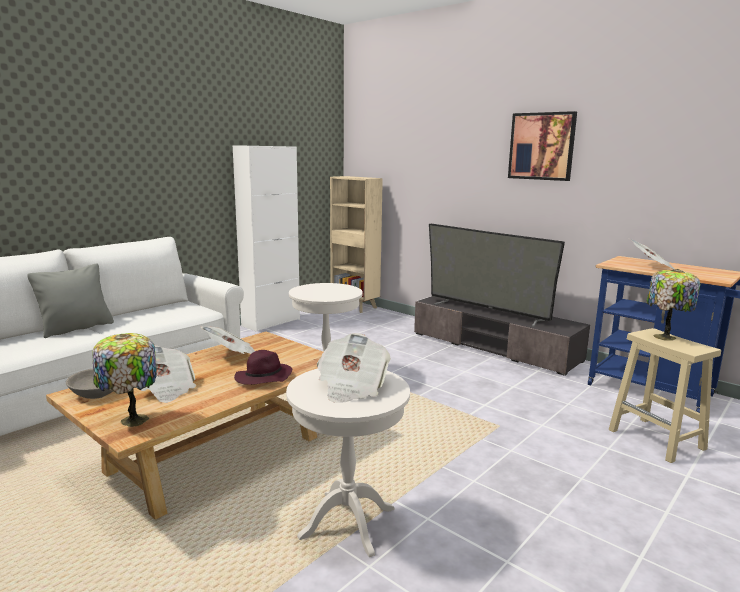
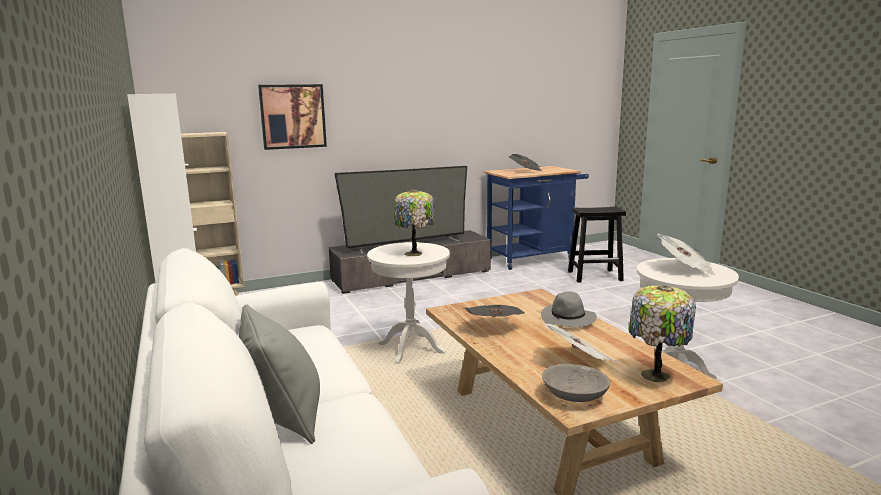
camera: 65 degrees left, 0 degrees up
purple hat [234,350,292,385] -> grey hat [541,291,597,327]
picture [508,111,577,181] -> picture moved to [258,84,327,150]
beige stool [609,328,721,463] -> black stool [568,207,626,283]
table lamp [647,269,700,341] -> table lamp moved to [394,190,434,256]

